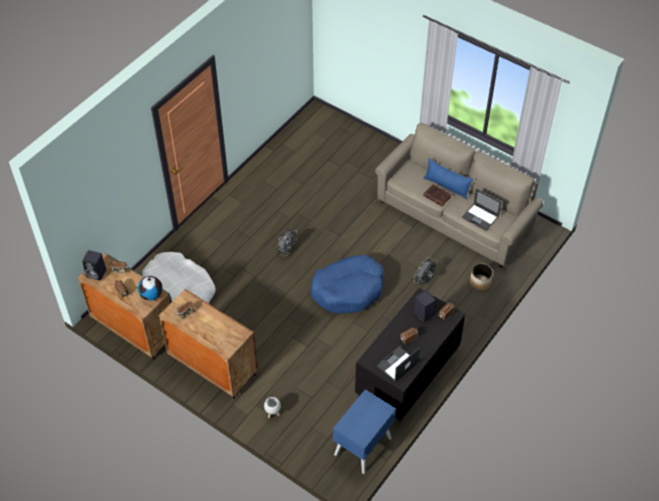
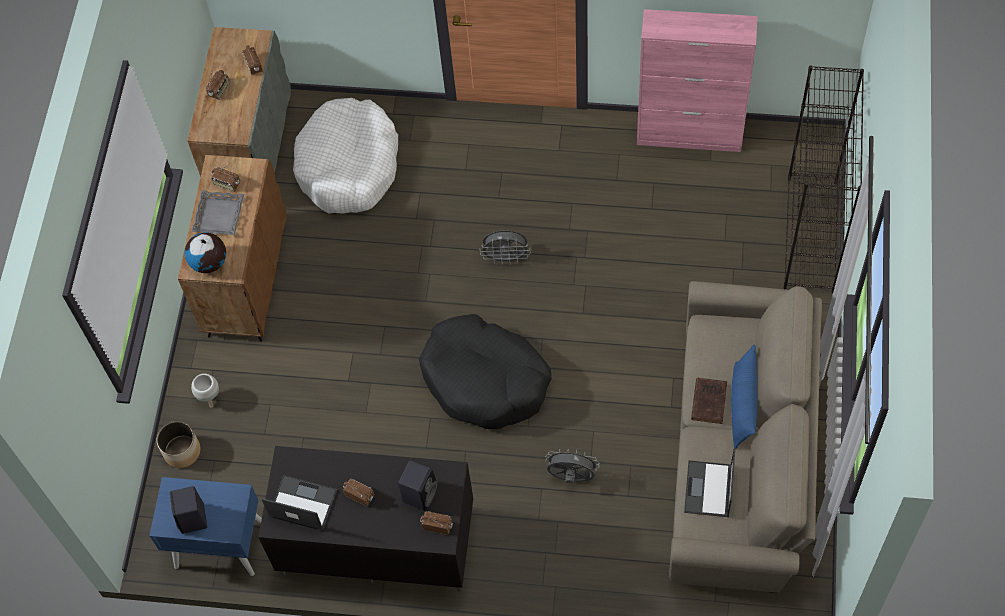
camera: 65 degrees right, 10 degrees up
black speaker [82,250,107,281] -> black speaker moved to [170,486,207,534]
globe [138,276,162,301] -> globe moved to [185,232,226,273]
blue dog bed [311,255,384,314] -> black dog bed [419,314,551,429]
planter [470,263,493,291] -> planter moved to [157,421,201,468]
none -> grey tray [191,190,244,235]
none -> pink cabinet [637,9,758,152]
none -> black bookcase [784,65,864,293]

